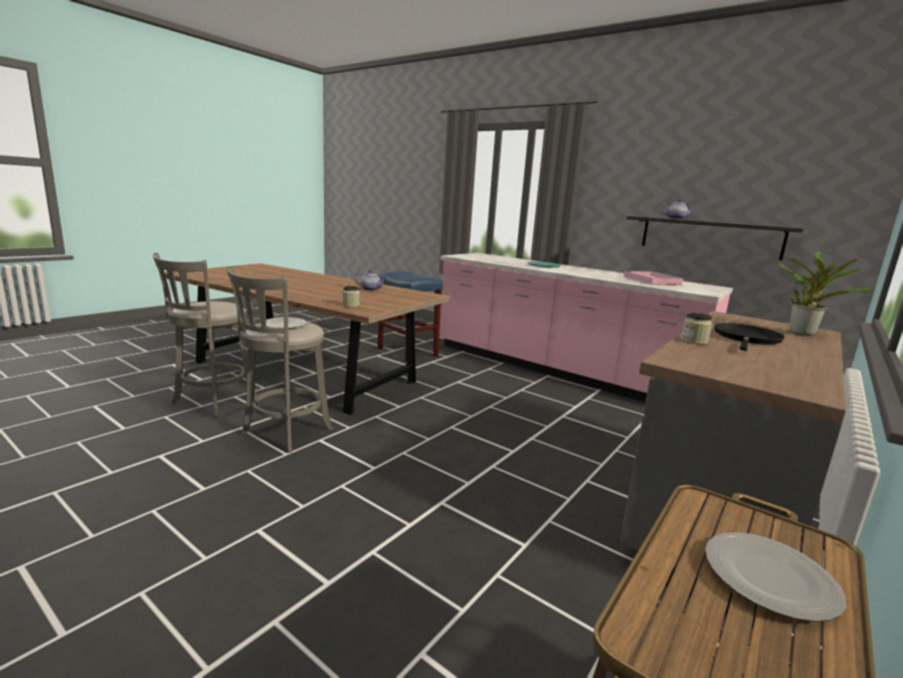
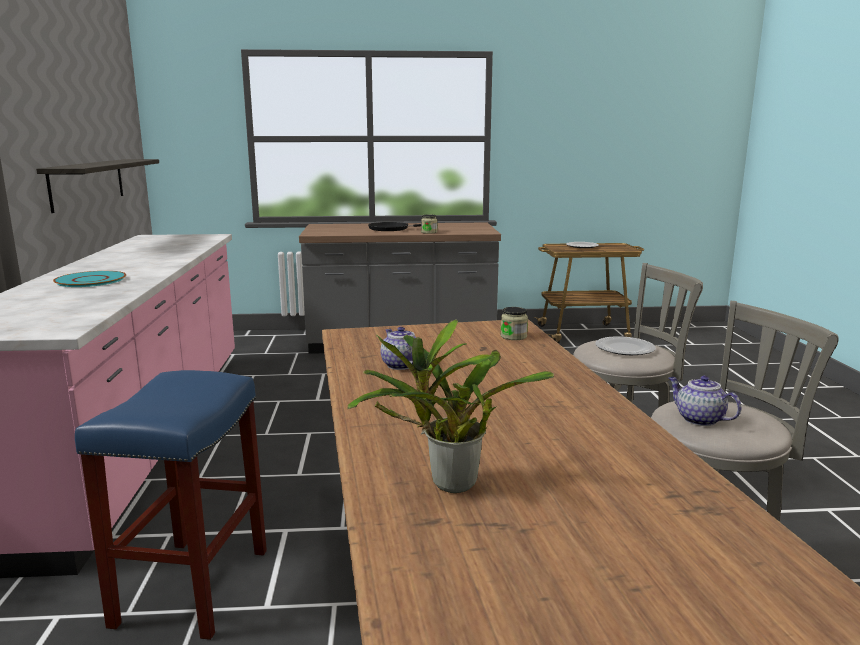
camera: 130 degrees left, 0 degrees up
pink tray [624,271,684,285] -> none
teapot [662,200,694,219] -> teapot moved to [669,376,742,426]
potted plant [778,251,872,336] -> potted plant moved to [347,320,554,493]

